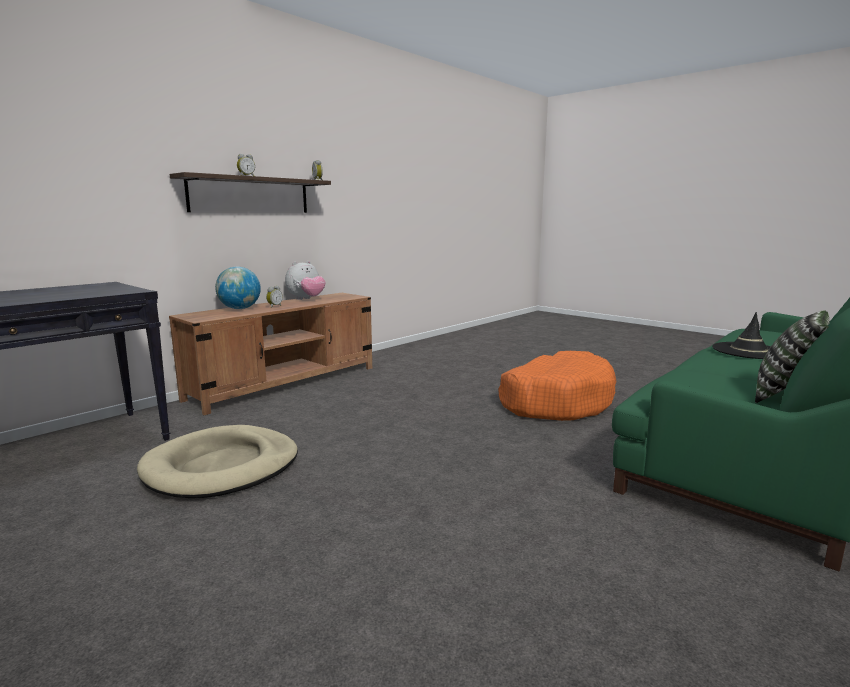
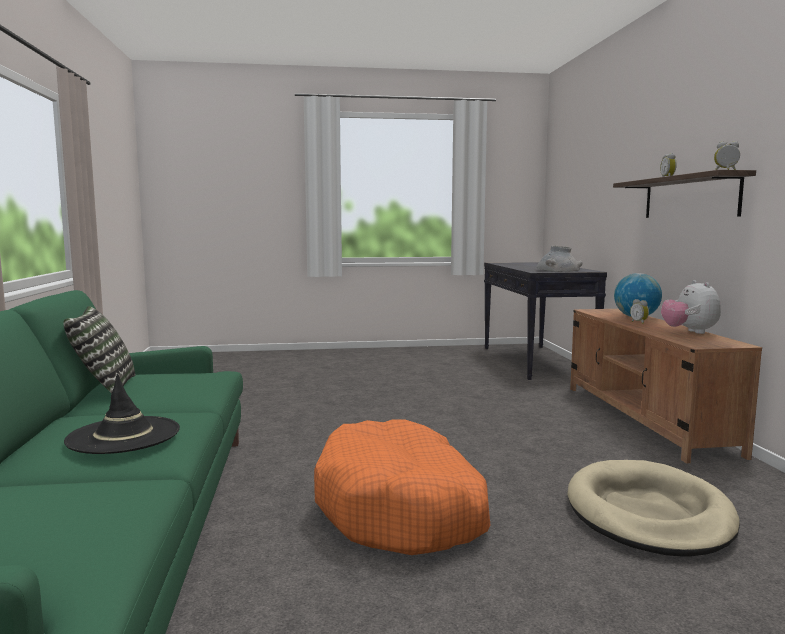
camera: 130 degrees right, 5 degrees down
beige dog bed [137,425,298,498] -> beige dog bed moved to [567,460,740,556]
none -> grey vase [536,246,582,272]

